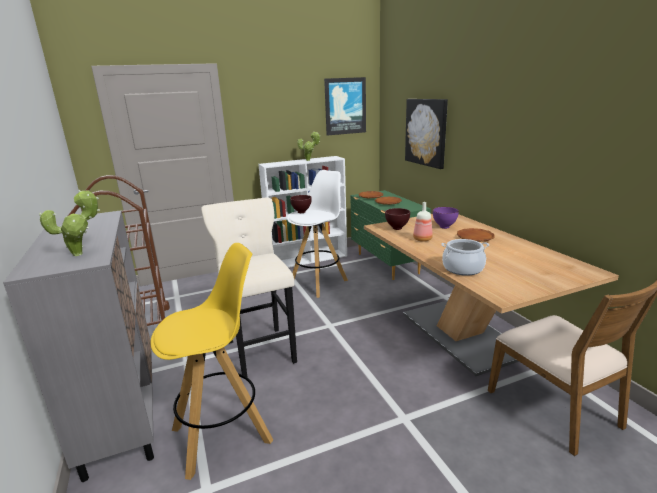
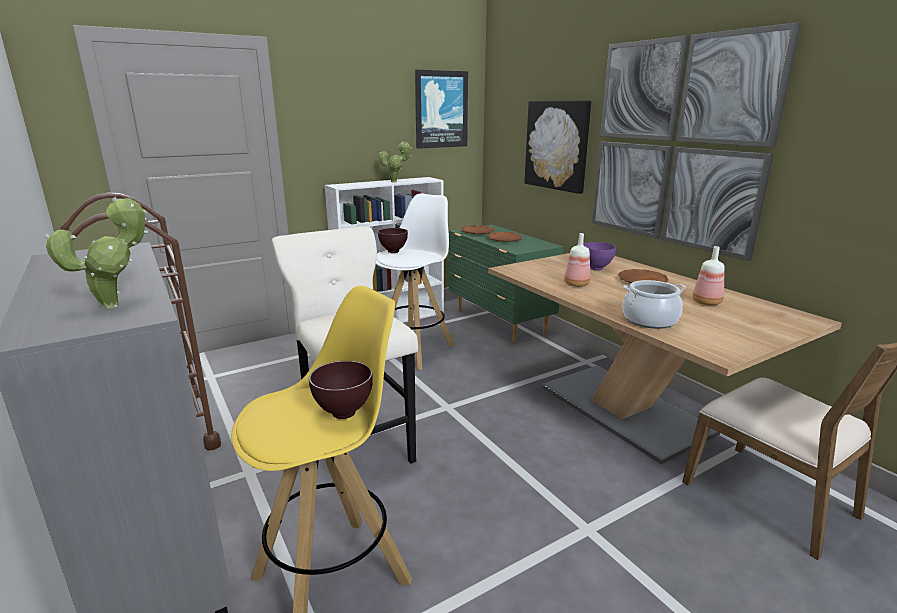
camera: 10 degrees left, 0 degrees up
brown bowl [385,208,410,230] -> brown bowl moved to [309,361,373,419]
none -> picture [592,22,801,261]
none -> bottle [693,246,725,305]

